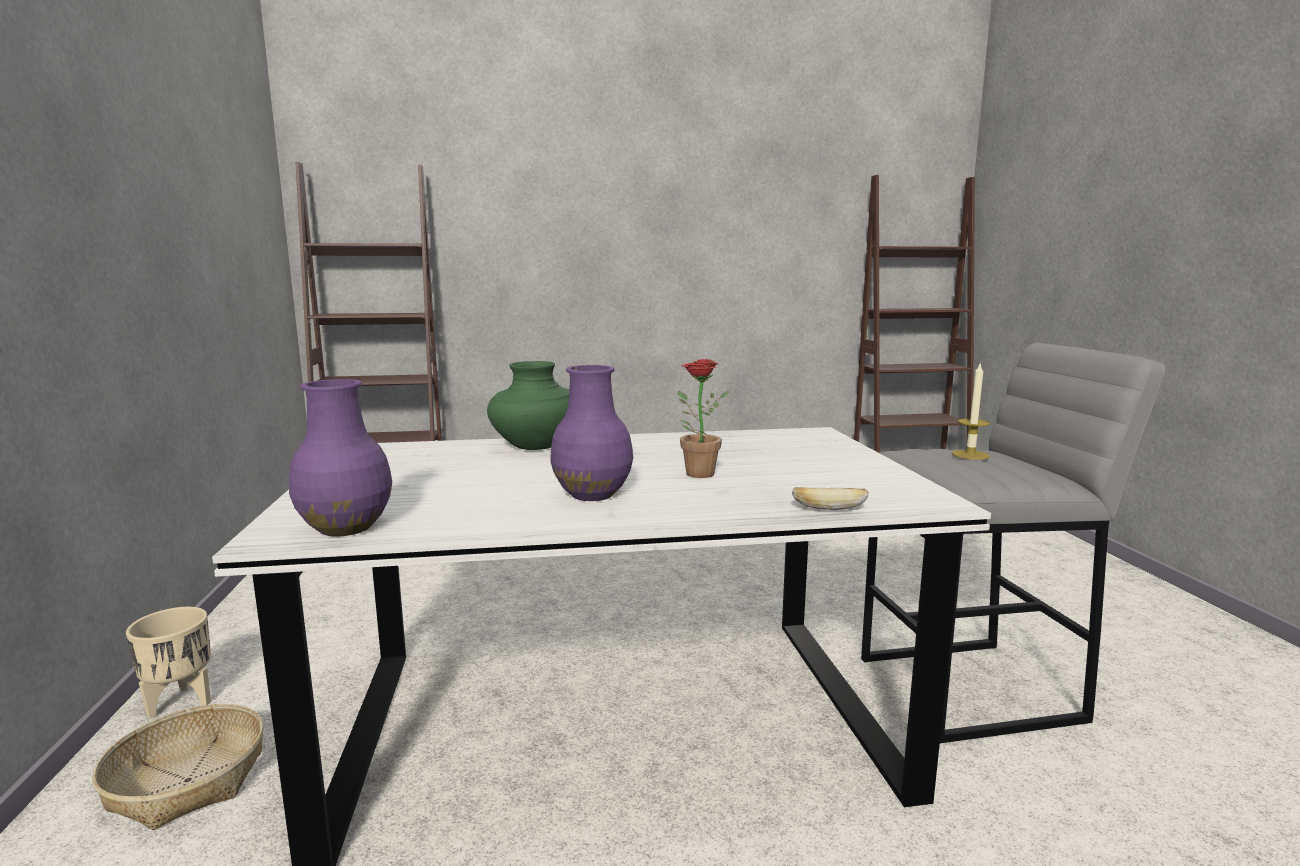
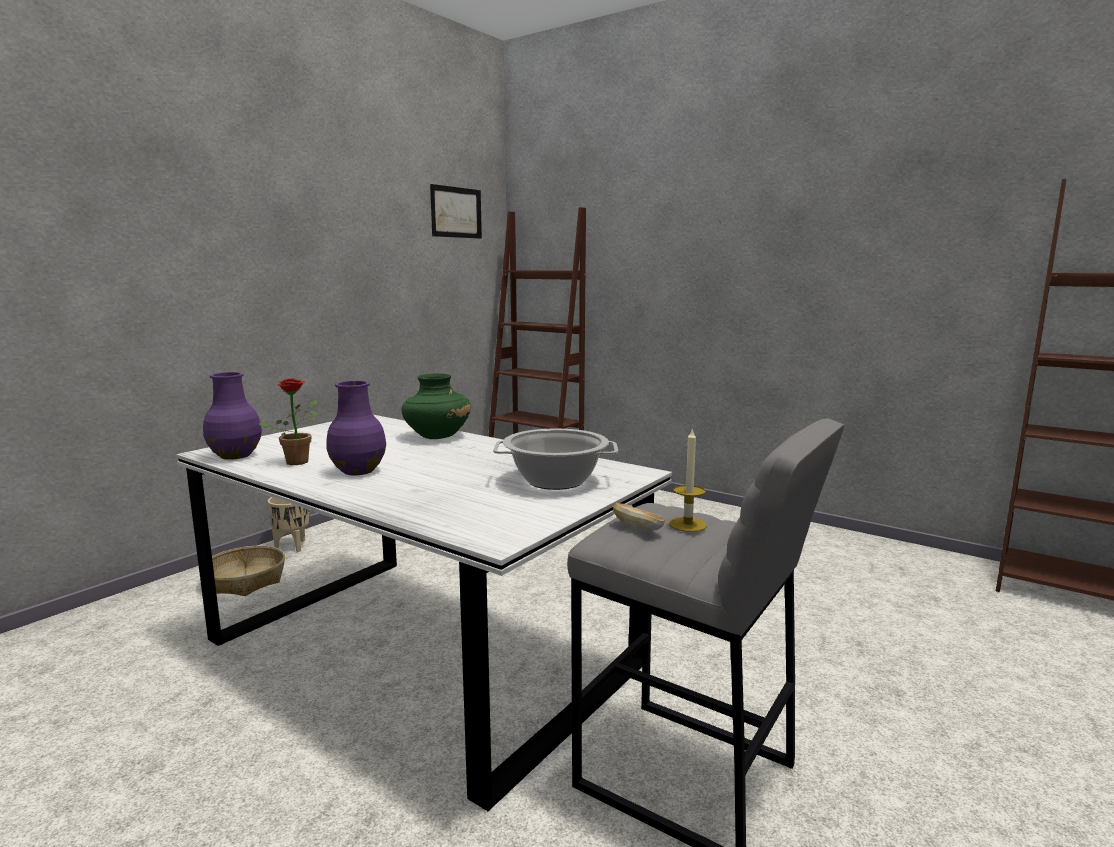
camera: 45 degrees right, 0 degrees up
potted plant [677,359,730,478] -> potted plant moved to [259,378,318,465]
bread [792,487,868,510] -> bread moved to [613,503,665,531]
none -> picture [430,184,482,239]
none -> cooking pot [493,428,618,490]

